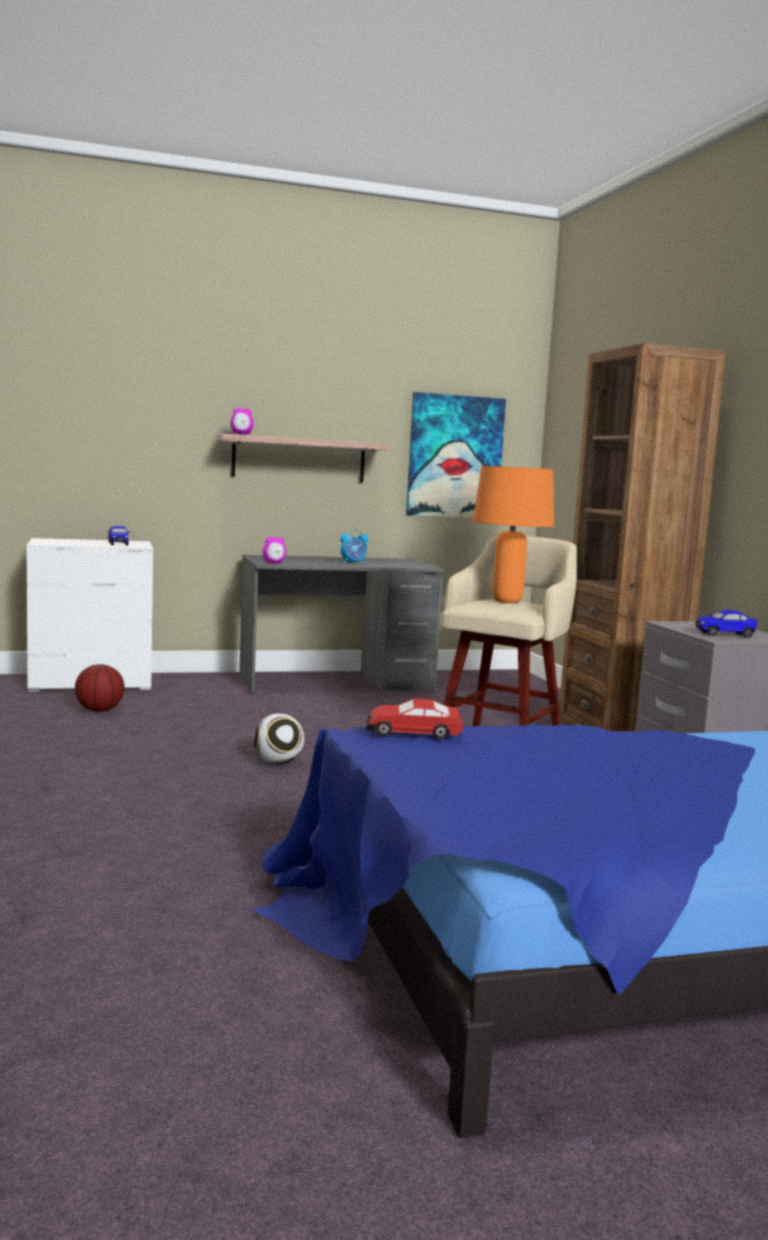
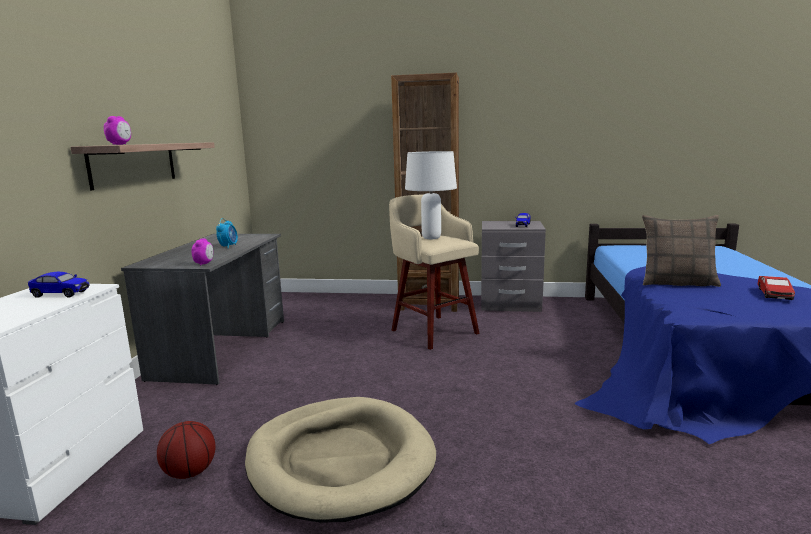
camera: 65 degrees left, 5 degrees up
football [254,713,304,764] -> none
toy car [366,698,463,739] -> toy car moved to [758,276,795,300]
picture [406,392,506,518] -> none
orange table lamp [473,466,554,603] -> white table lamp [405,151,457,239]
none -> beige dog bed [245,397,436,523]
none -> pillow [642,215,721,287]

